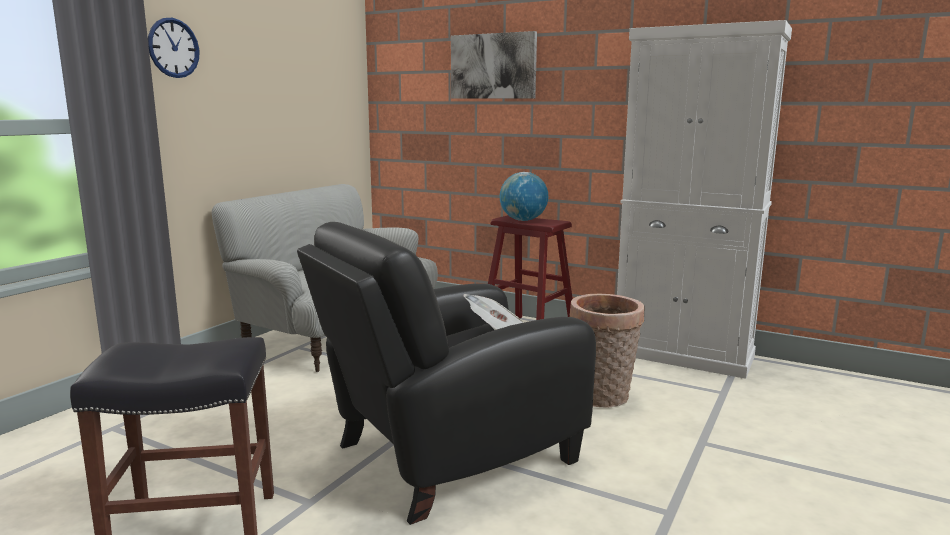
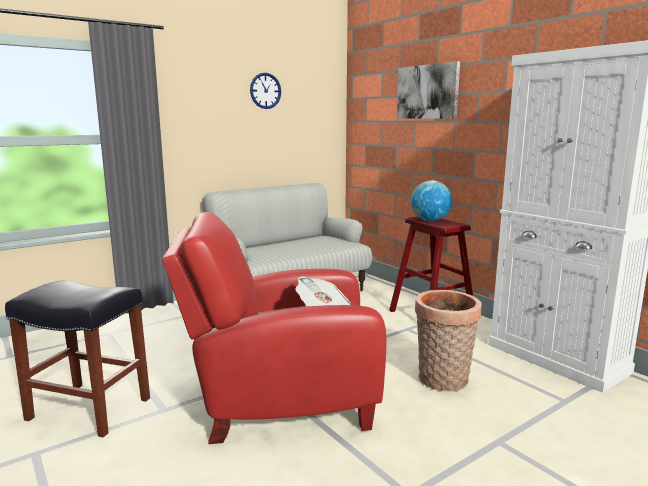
camera: 25 degrees right, 0 degrees up
wall clock [148,18,200,78] -> wall clock moved to [250,73,281,109]
black armchair [297,222,596,525] -> red armchair [162,212,387,444]

